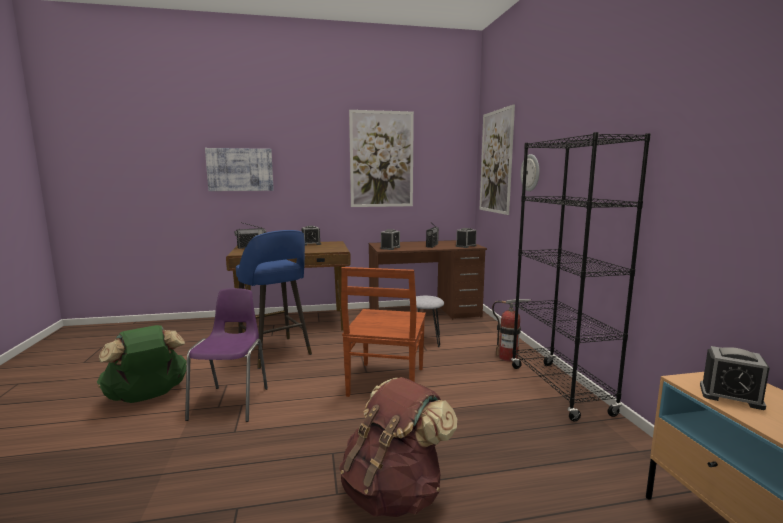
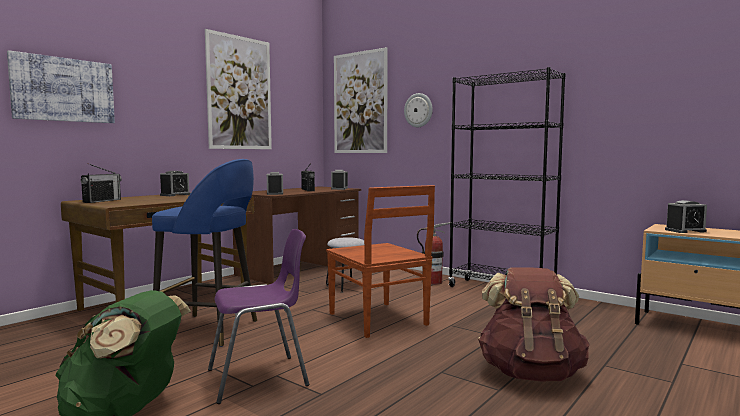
camera: 40 degrees left, 5 degrees down
purple chair [185,288,268,422] -> purple chair turned 105 degrees clockwise [208,229,309,404]

